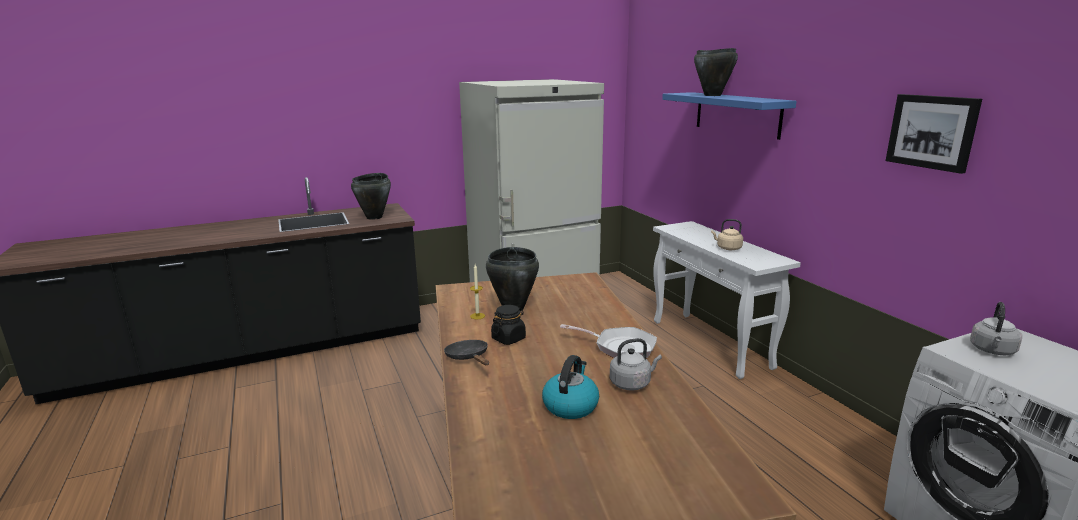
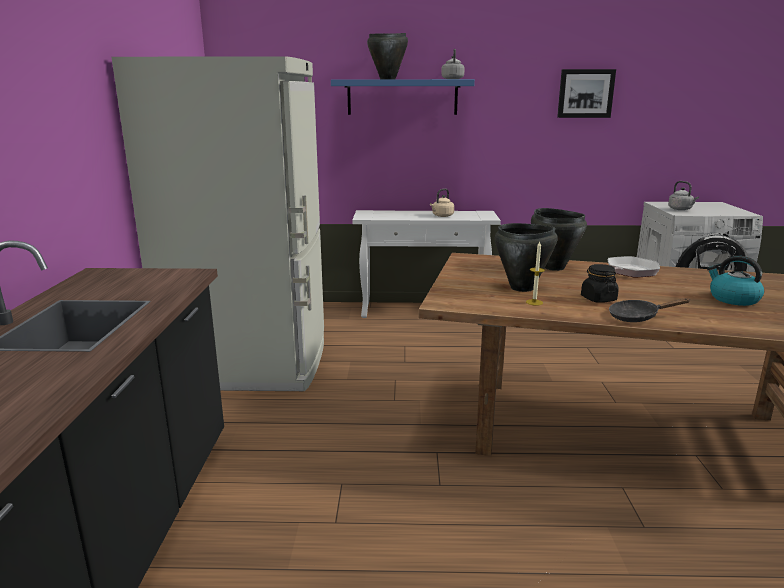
camera: 65 degrees left, 0 degrees up
black cooking pot [351,173,391,220] -> black cooking pot moved to [531,208,587,271]
grey kettle [610,338,662,391] -> grey kettle moved to [441,49,465,79]

